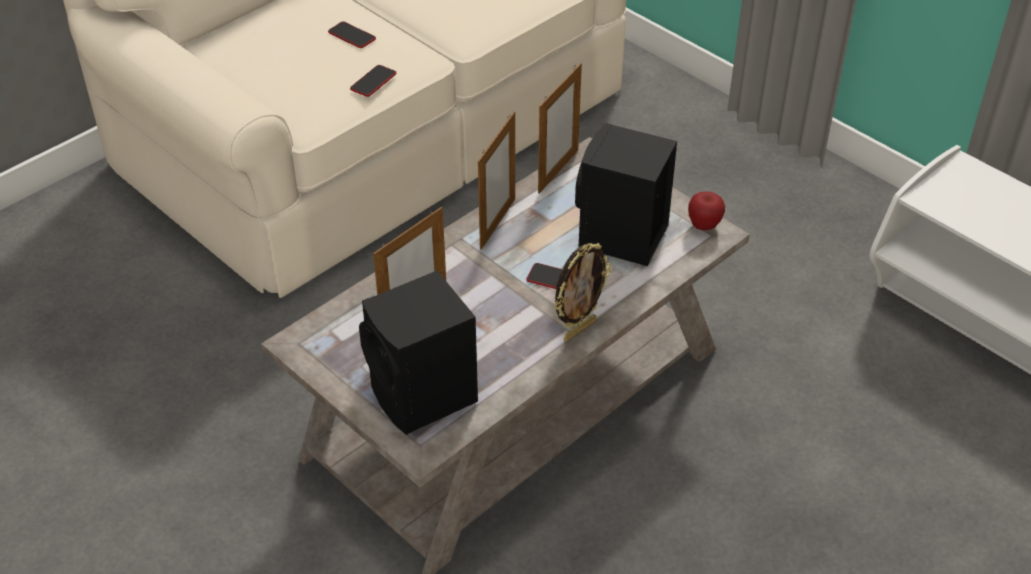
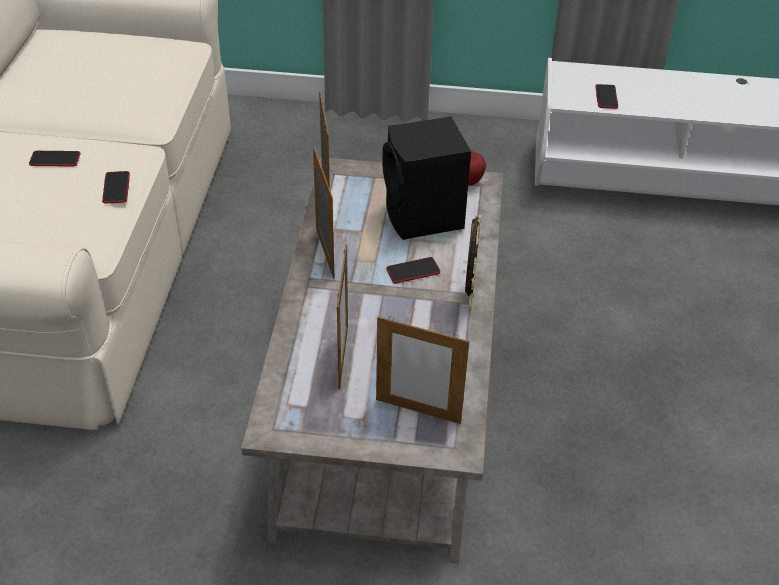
camera: 40 degrees left, 0 degrees up
black speaker [359,271,478,435] -> picture frame [376,317,469,424]
none -> phone [595,84,618,109]

